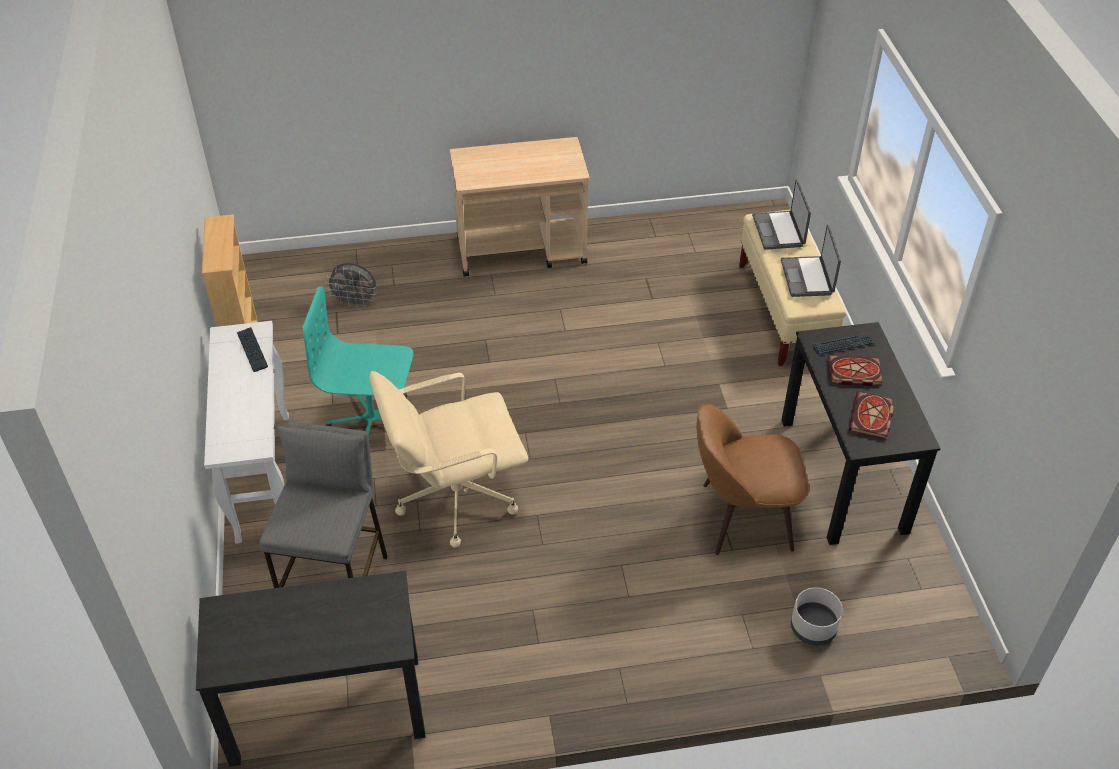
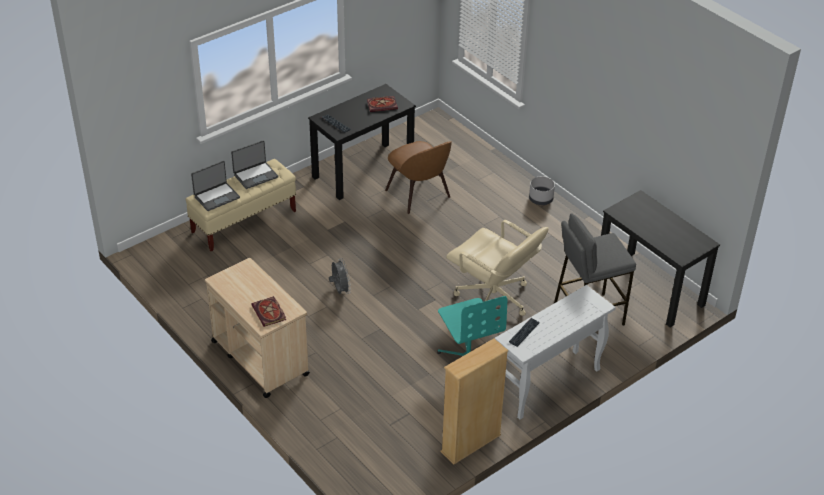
camera: 120 degrees left, 5 degrees down
grey fan [325,263,376,308] -> grey fan moved to [329,258,351,294]
grey planter [791,587,843,646] -> grey planter moved to [529,176,555,205]
book [828,355,883,386] -> book moved to [251,296,286,327]

